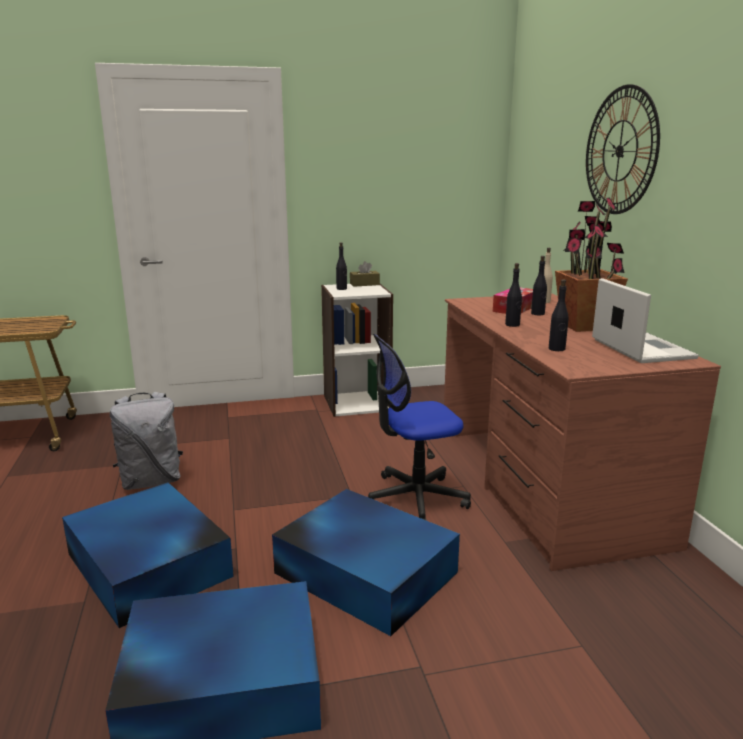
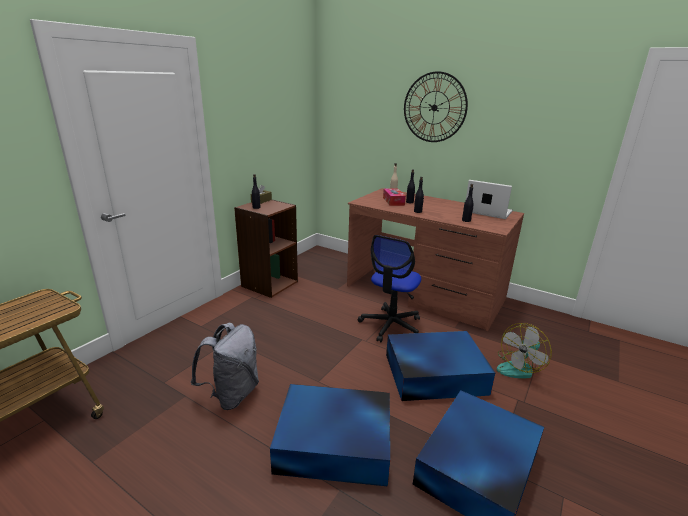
camera: 45 degrees left, 5 degrees up
white bookcase [321,284,393,417] -> brown bookcase [234,200,298,298]
potted plant [555,197,628,332] -> none
none -> fan [497,323,552,379]

